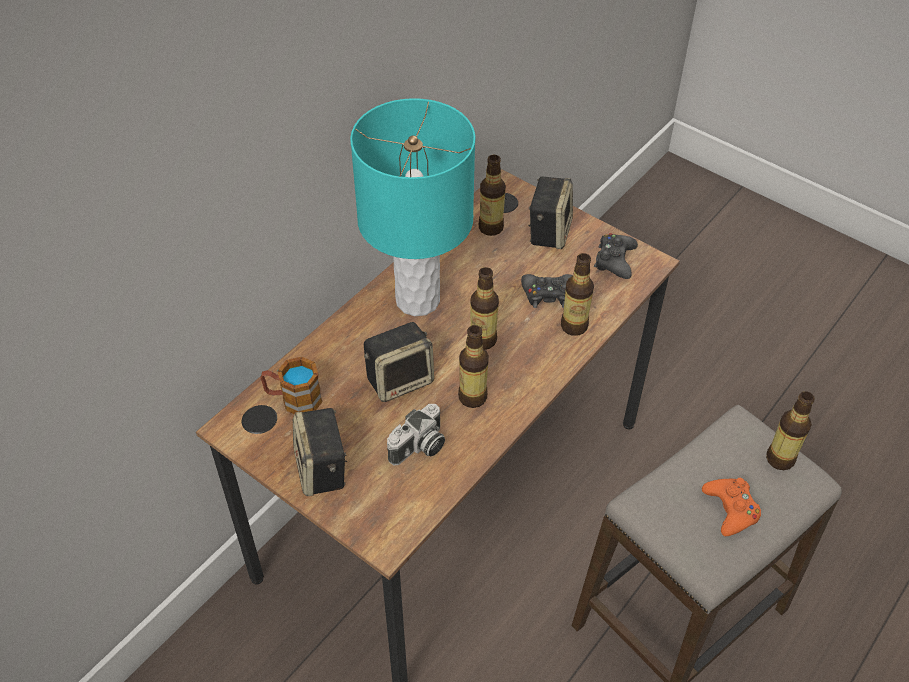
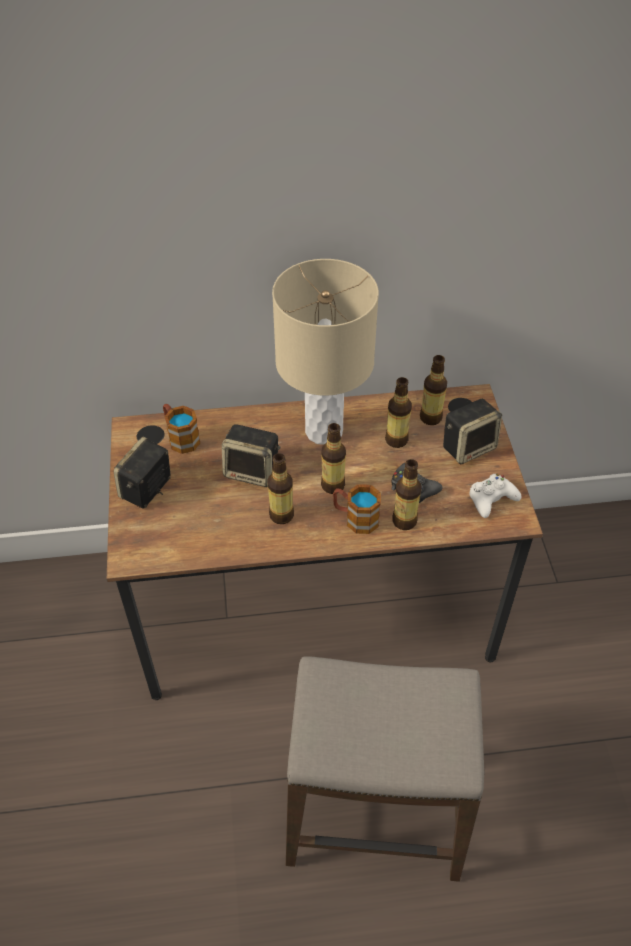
camera: 45 degrees right, 0 degrees up
turquoise table lamp [350,98,475,316] -> beige table lamp [272,259,379,445]
camera [387,404,445,466] -> none
black game controller [594,233,638,279] -> white game controller [469,474,521,518]
orange game controller [702,478,761,536] -> none
bottle [766,391,815,470] -> bottle moved to [385,377,412,448]
none -> mug [333,484,381,534]

